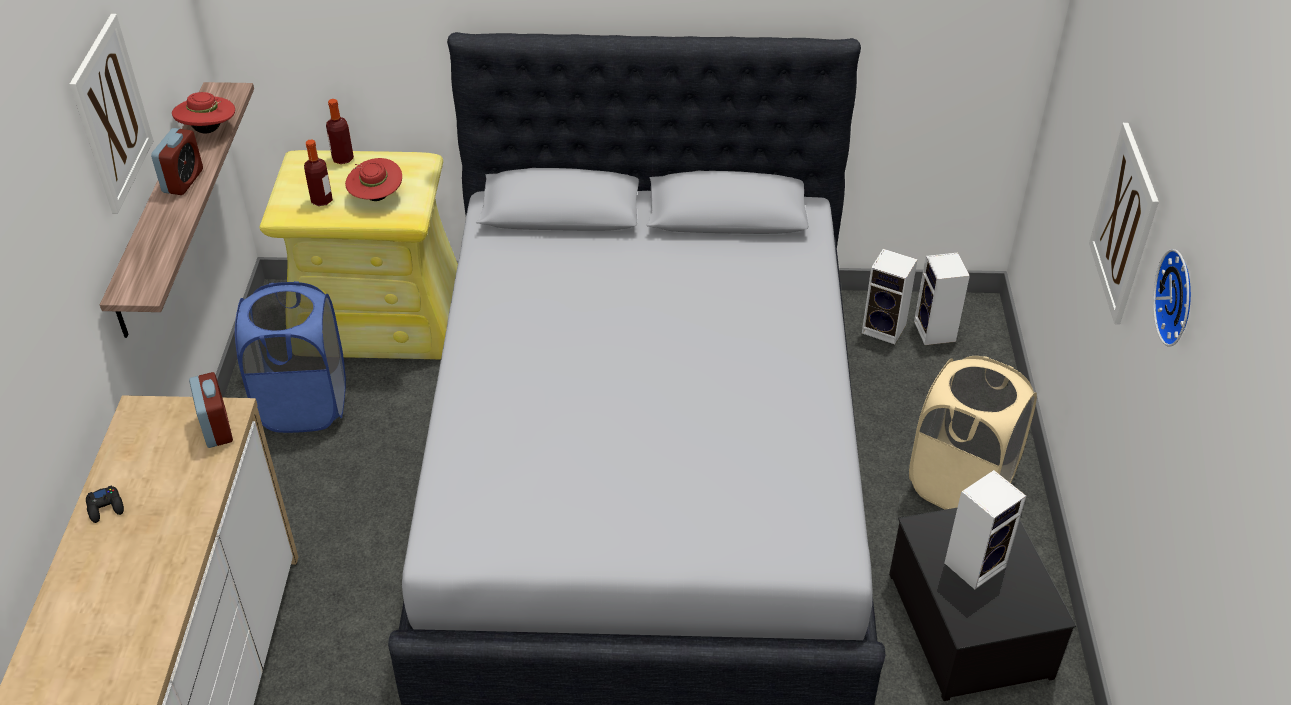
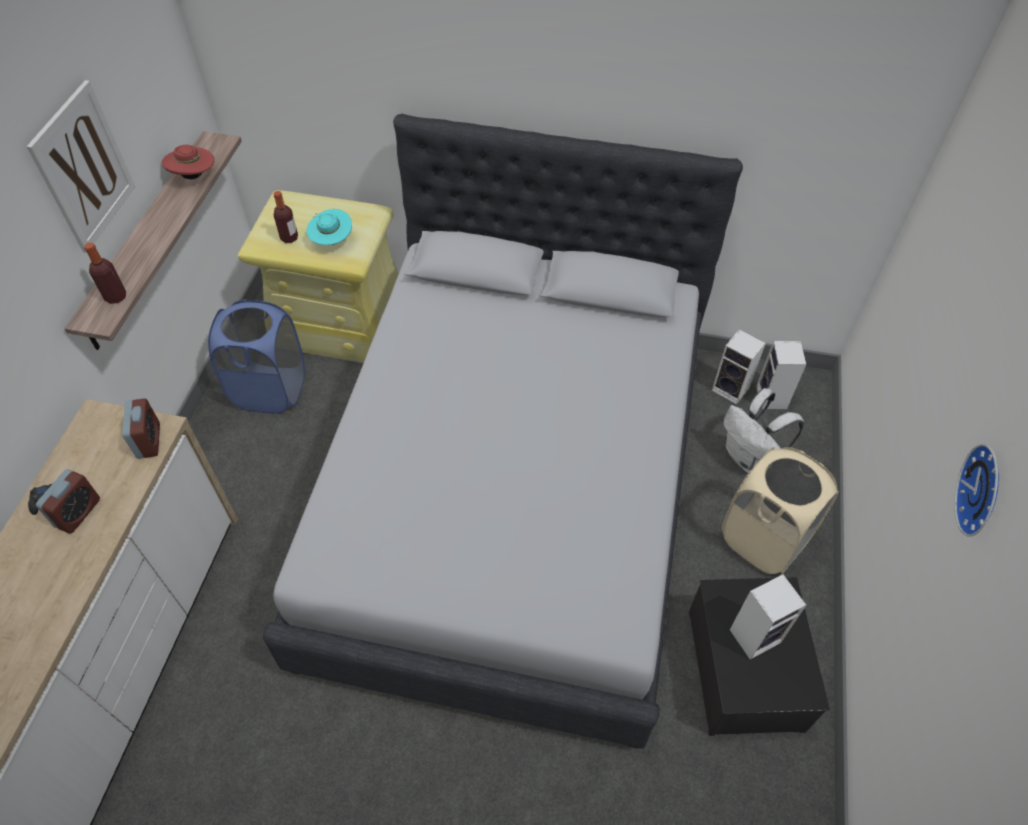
camera: 10 degrees right, 10 degrees up
alarm clock [151,128,203,195] -> alarm clock moved to [36,469,100,534]
bottle [326,99,354,164] -> bottle moved to [84,243,126,304]
red hat [345,158,402,201] -> turquoise hat [306,209,352,245]
picture [1089,123,1159,324] -> none
none -> white backpack [724,388,804,473]

